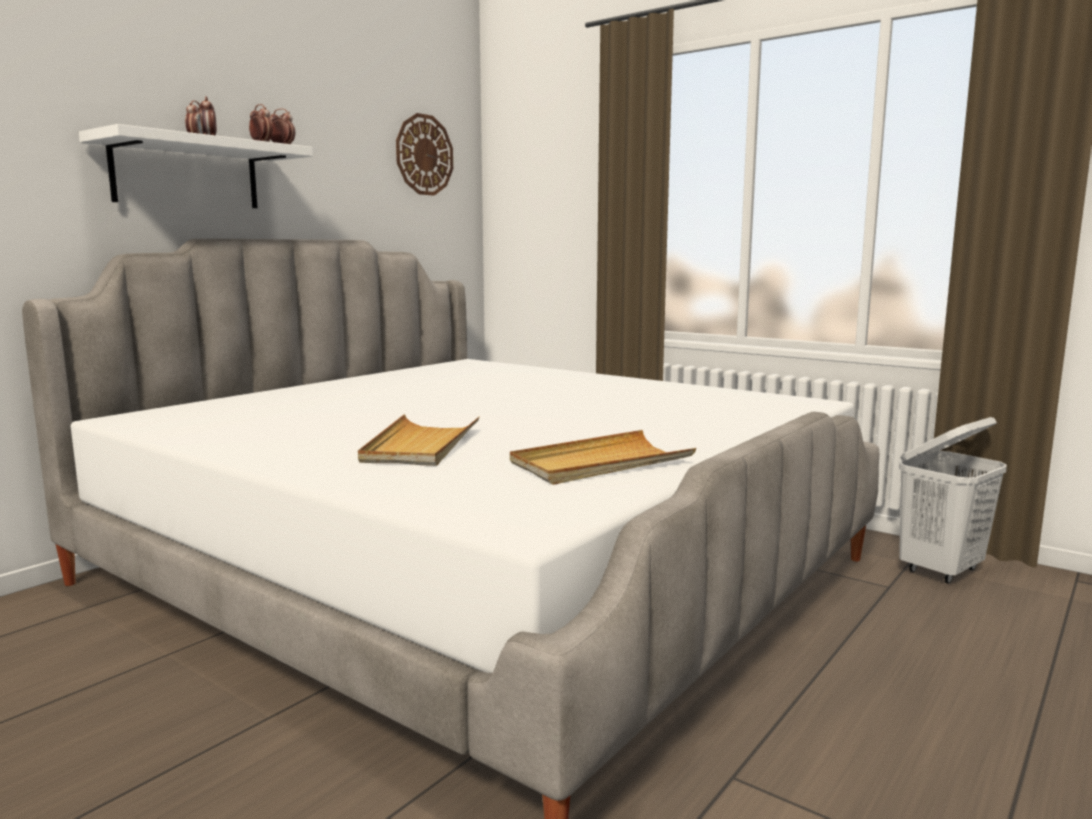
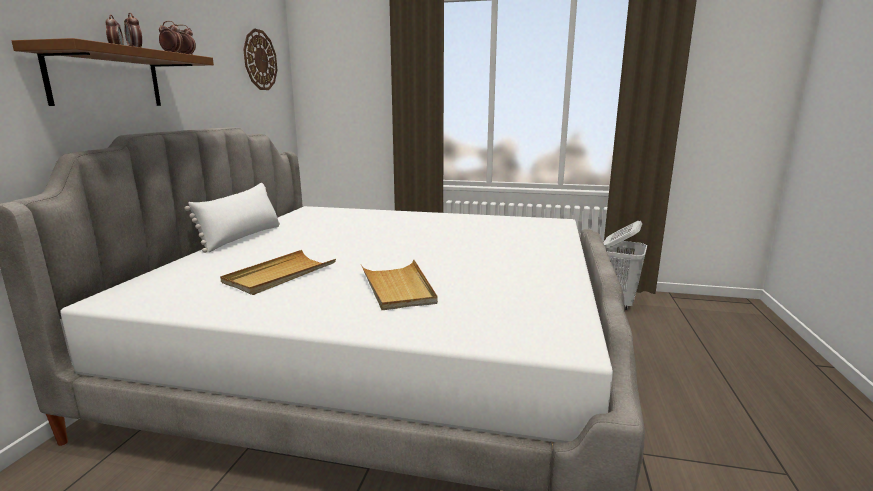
camera: 25 degrees left, 5 degrees up
white shelf [79,124,313,208] -> brown shelf [12,38,214,106]
beige tray [510,430,696,485] -> beige tray moved to [220,250,336,295]
none -> white pillow [184,183,280,253]

